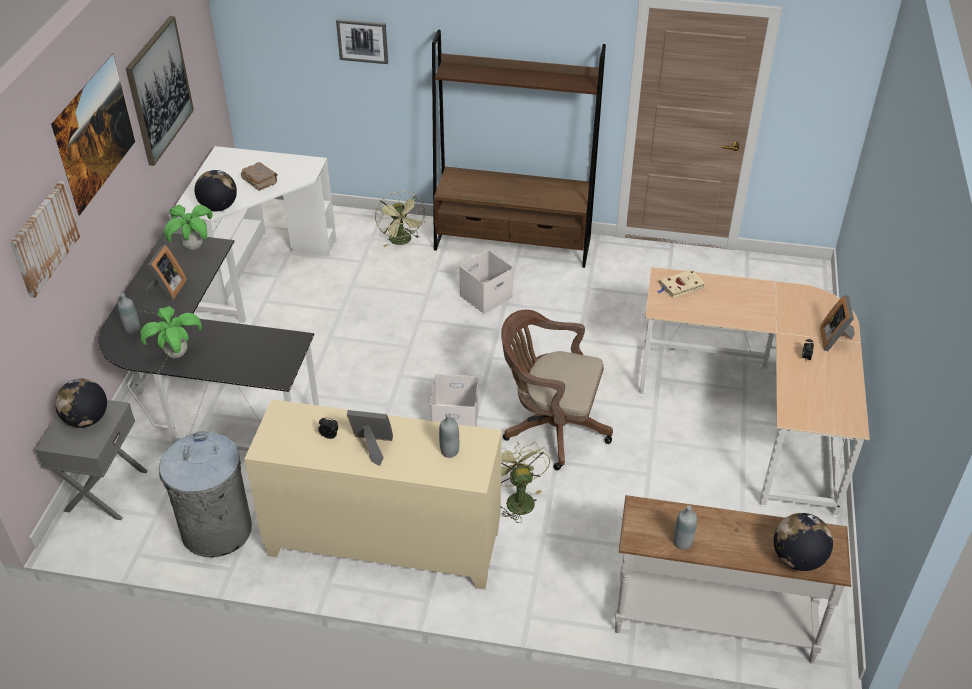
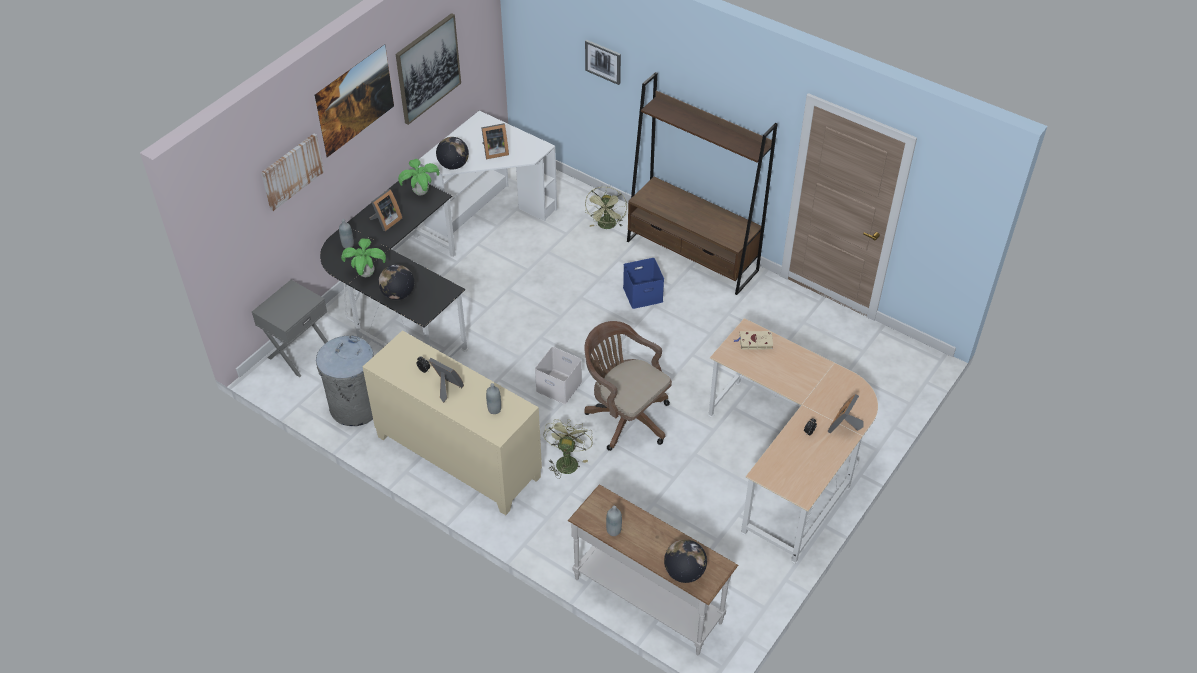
camera: 25 degrees right, 5 degrees up
globe [55,379,107,428] -> globe moved to [378,264,414,300]
brown book [241,162,278,191] -> picture frame [481,123,509,159]
white storage box [459,250,513,314] -> blue storage box [623,258,664,309]

